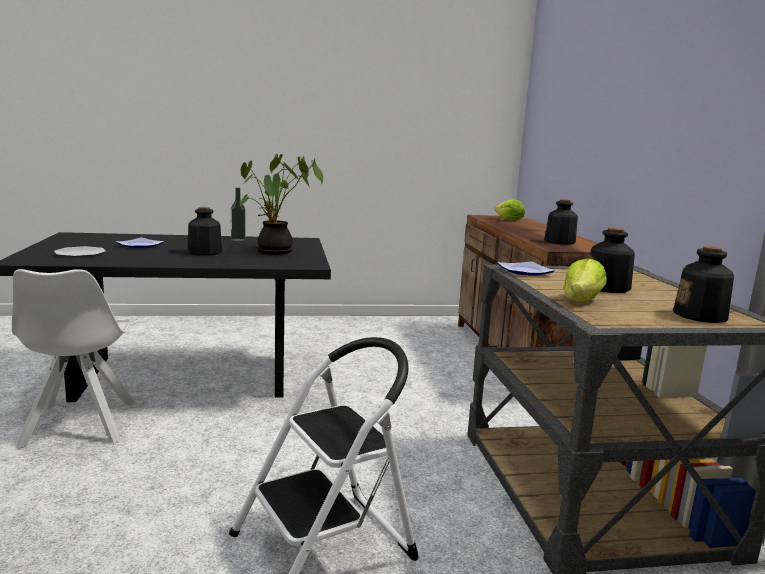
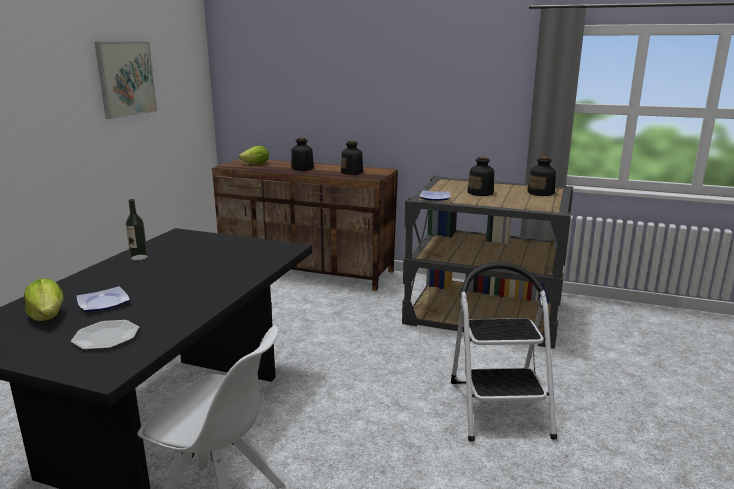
camera: 60 degrees left, 5 degrees up
bottle [188,207,222,255] -> bottle moved to [291,138,314,171]
potted plant [240,154,323,255] -> none
lettuce [563,258,607,301] -> lettuce moved to [24,279,63,321]
none -> picture [95,42,157,119]

